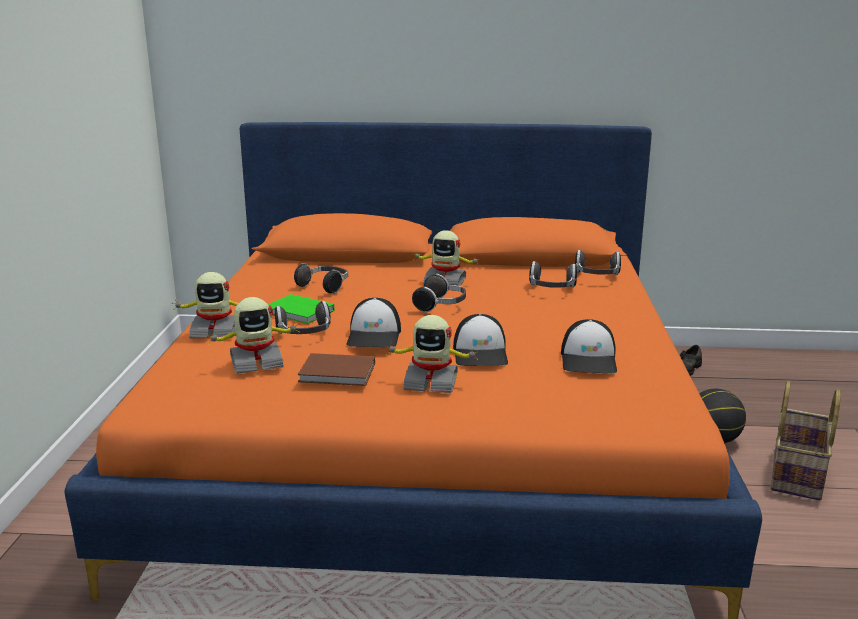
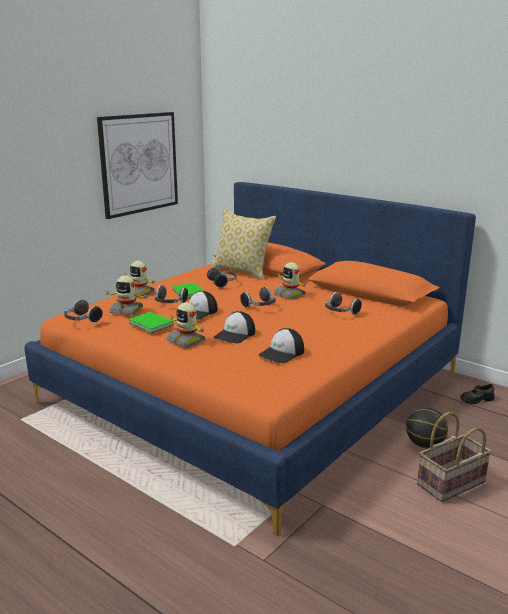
camera: 35 degrees right, 0 degrees up
brown book [298,353,375,386] -> green book [128,312,174,333]
headphones [575,250,621,275] -> headphones moved to [64,299,103,323]
none -> picture [97,112,178,219]
none -> pillow [212,208,276,280]

